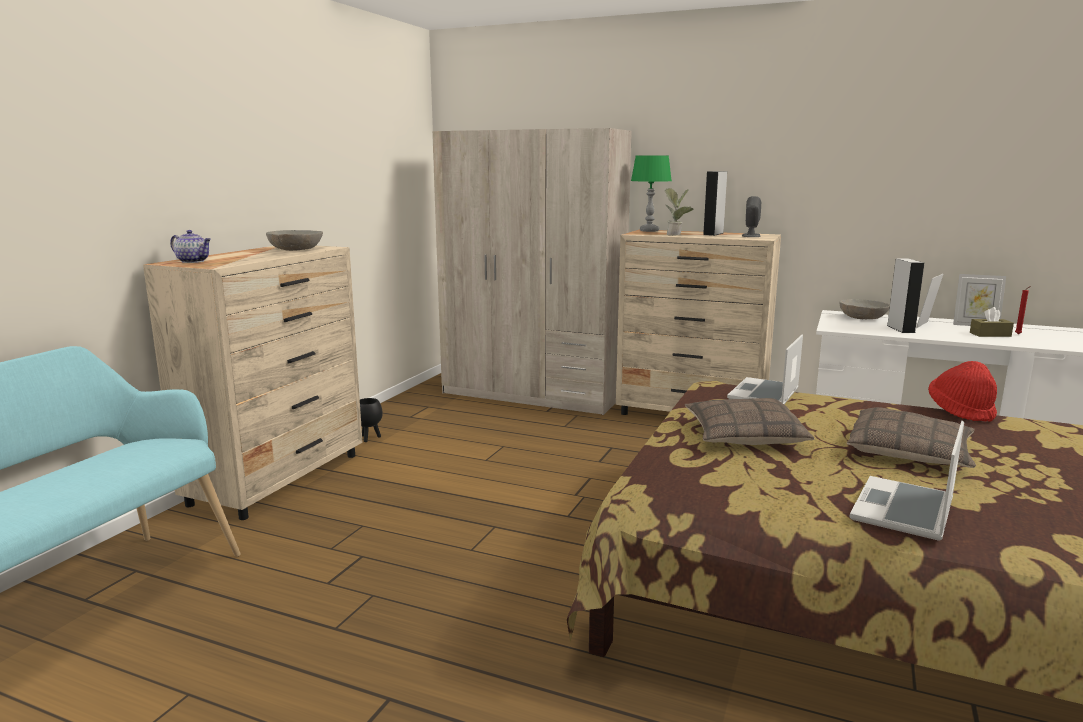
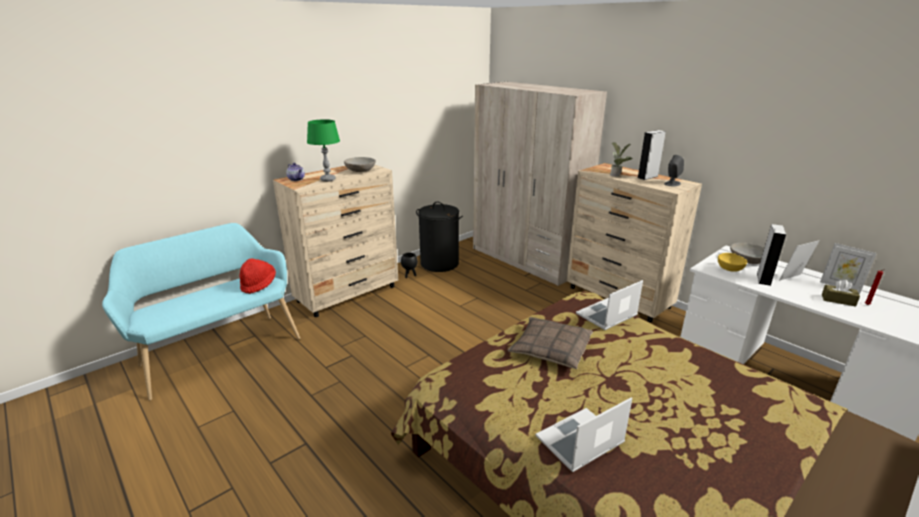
camera: 25 degrees right, 10 degrees up
green table lamp [631,155,672,232] -> green table lamp moved to [307,119,340,182]
pillow [846,407,976,468] -> none
red hat [928,361,997,422] -> red hat moved to [240,258,276,294]
none -> black laundry basket [416,202,463,272]
none -> yellow bowl [718,253,747,272]

